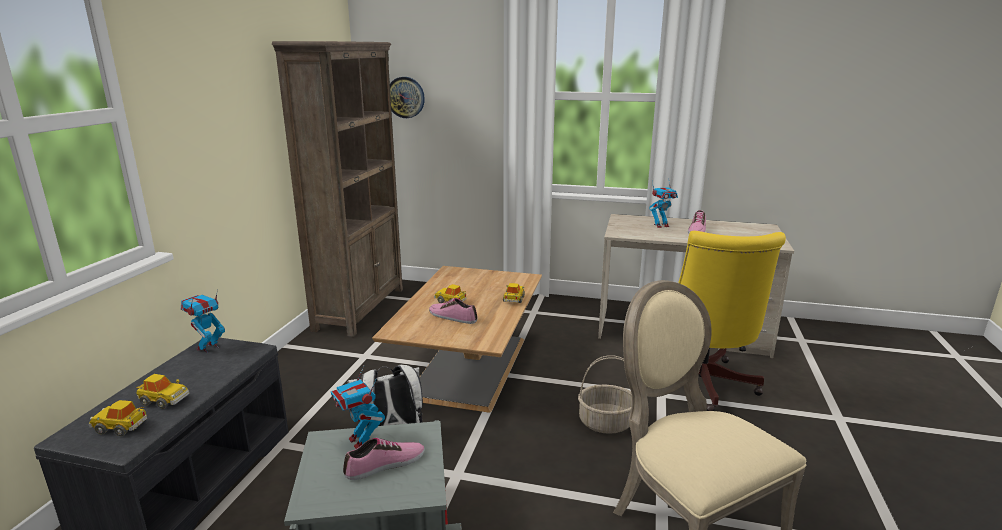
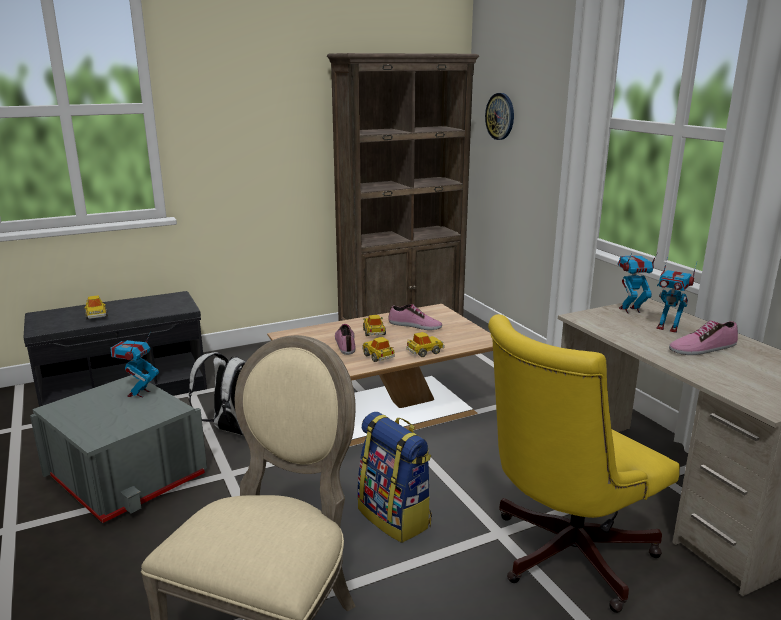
camera: 50 degrees right, 0 degrees up
toy car [89,400,147,436] -> toy car moved to [362,337,394,362]
toy robot [181,289,225,353] -> toy robot moved to [618,252,658,314]
shoe [343,438,425,480] -> shoe moved to [388,304,442,330]
basket [578,355,632,434] -> backpack [358,412,432,543]

